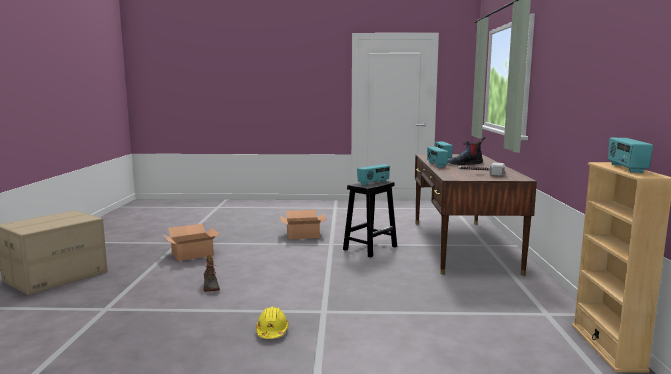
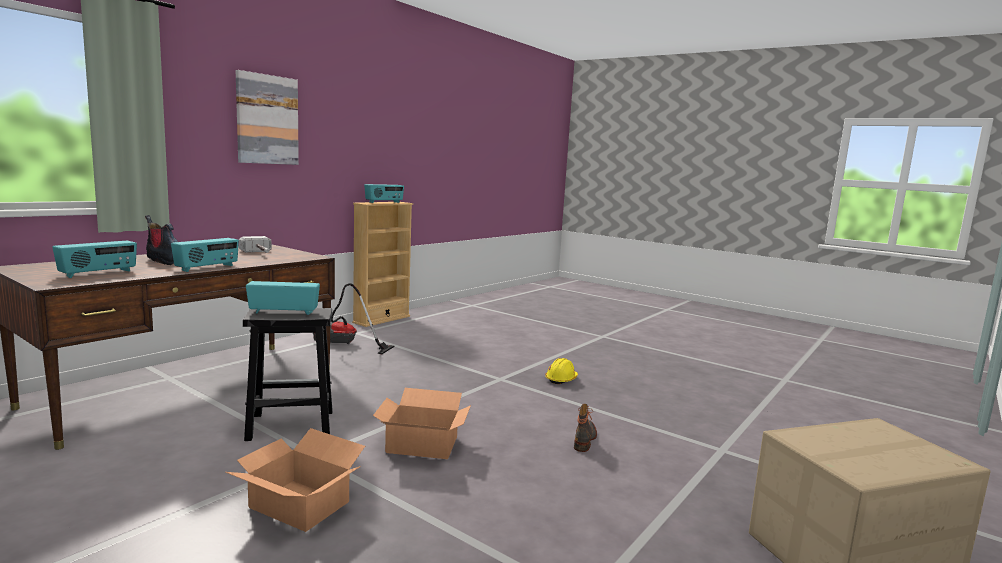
camera: 145 degrees left, 0 degrees up
cardboard box [164,224,219,261] -> cardboard box moved to [373,388,471,459]
none -> picture [236,70,299,165]
none -> vacuum cleaner [313,283,395,354]

